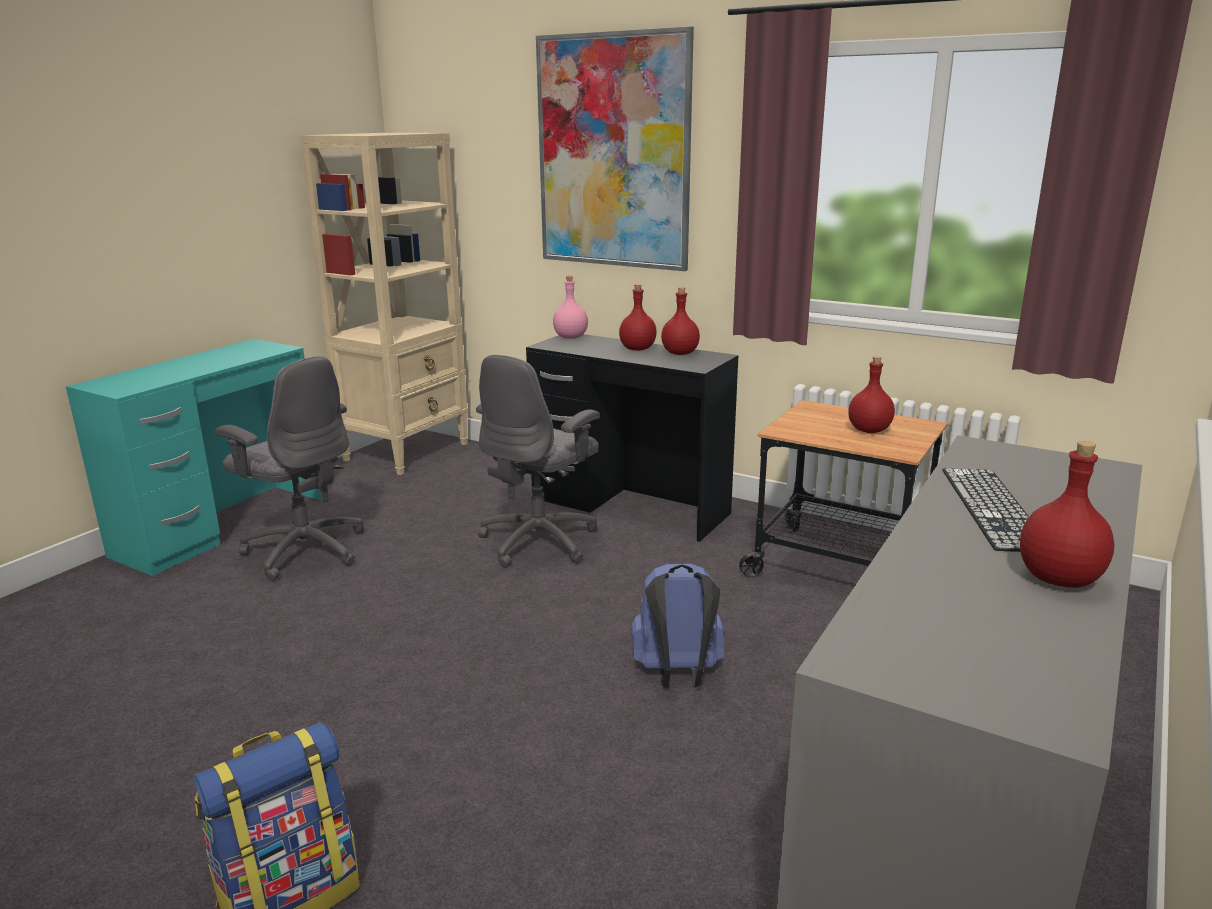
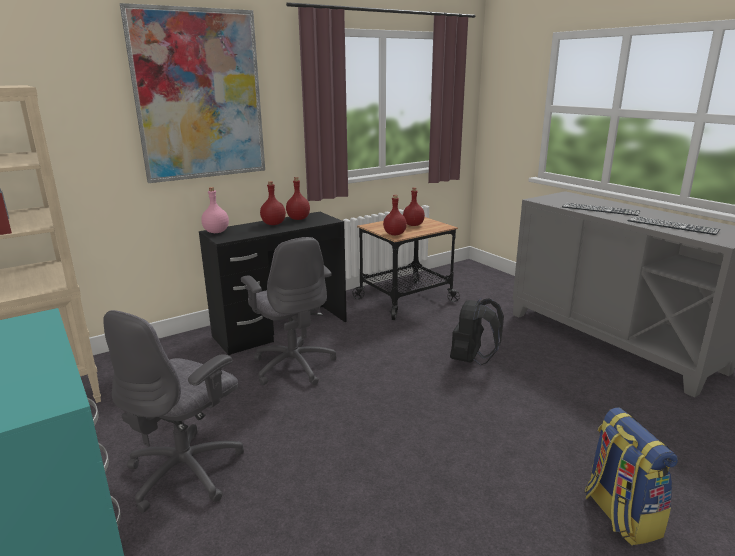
camera: 65 degrees left, 0 degrees up
grey office chair [215,356,364,581] -> grey office chair turned 150 degrees clockwise [103,310,244,513]
blue backpack [631,564,725,688] -> black backpack [450,298,504,365]
red bottle [1020,441,1114,588] -> red bottle moved to [383,195,407,235]
none -> keyboard [628,216,720,235]

